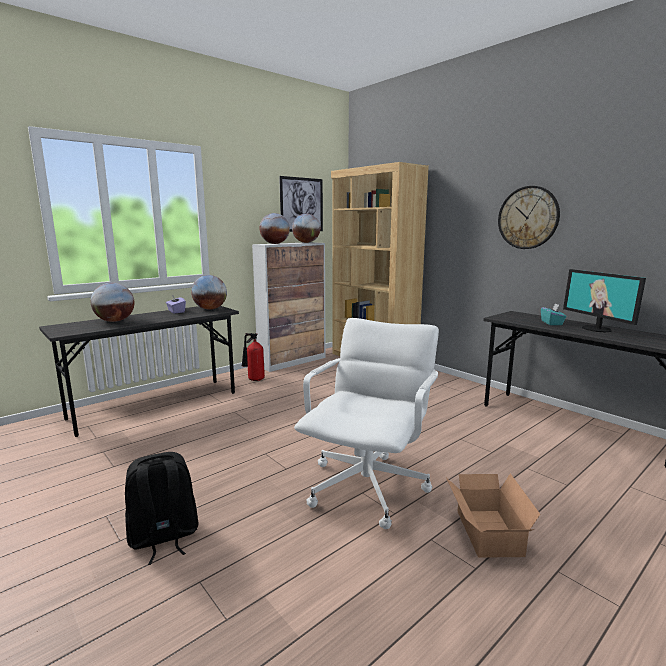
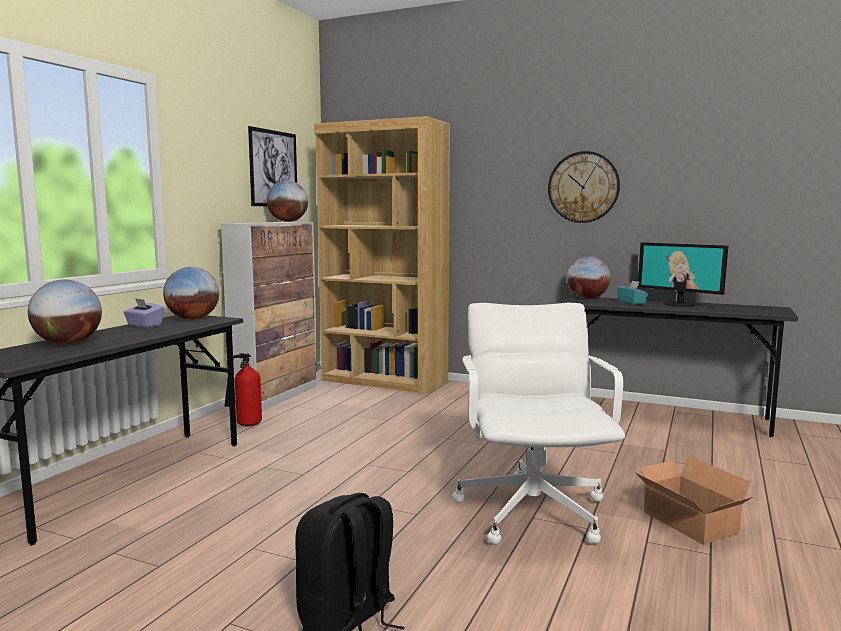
camera: 25 degrees left, 5 degrees down
globe [259,213,290,244] -> globe moved to [567,256,611,299]

